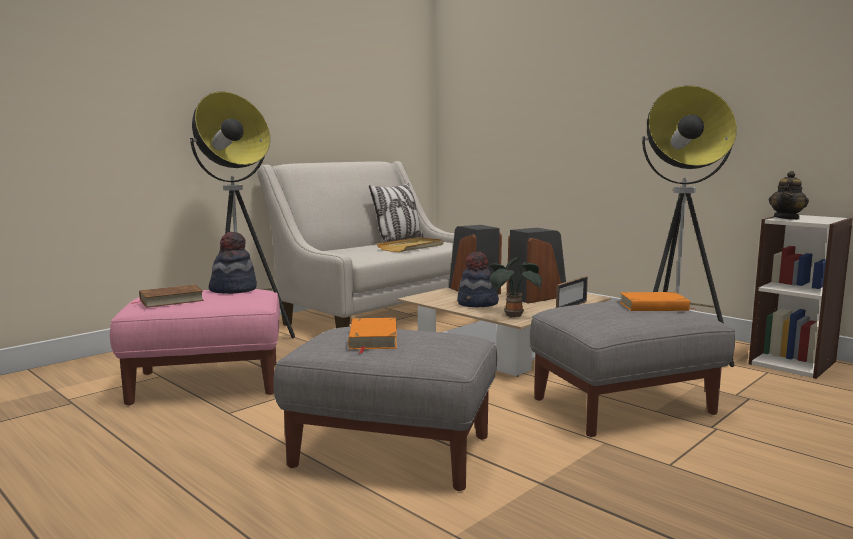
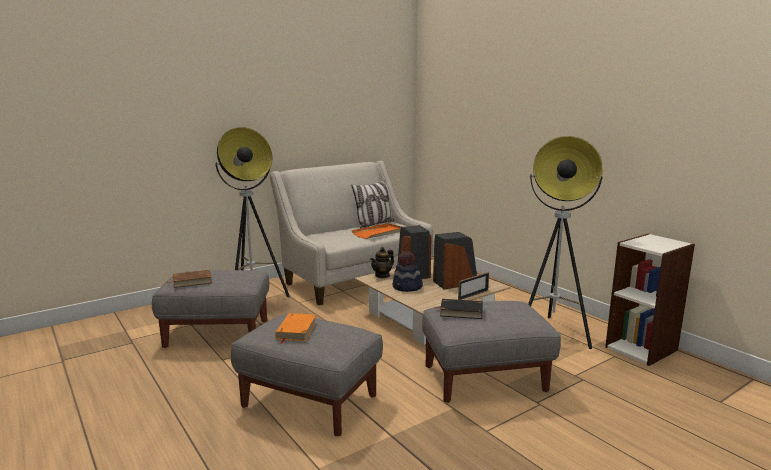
camera: 10 degrees right, 5 degrees up
pink ottoman [110,289,280,406] -> grey ottoman [152,270,269,348]
hat [209,232,257,294] -> none
beige tray [376,237,443,252] -> orange tray [352,223,401,239]
potted plant [490,257,542,318] -> none
orange book [620,292,696,311] -> none
teapot [769,171,809,220] -> teapot moved to [370,247,394,278]
none -> black book [435,299,483,319]

